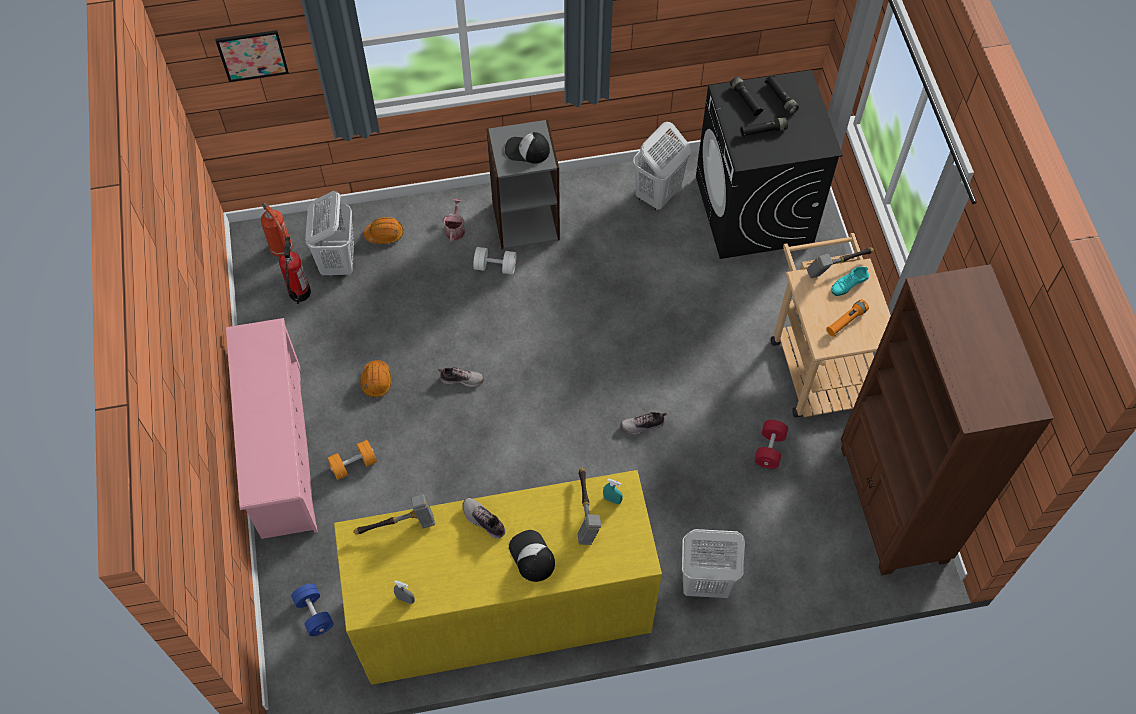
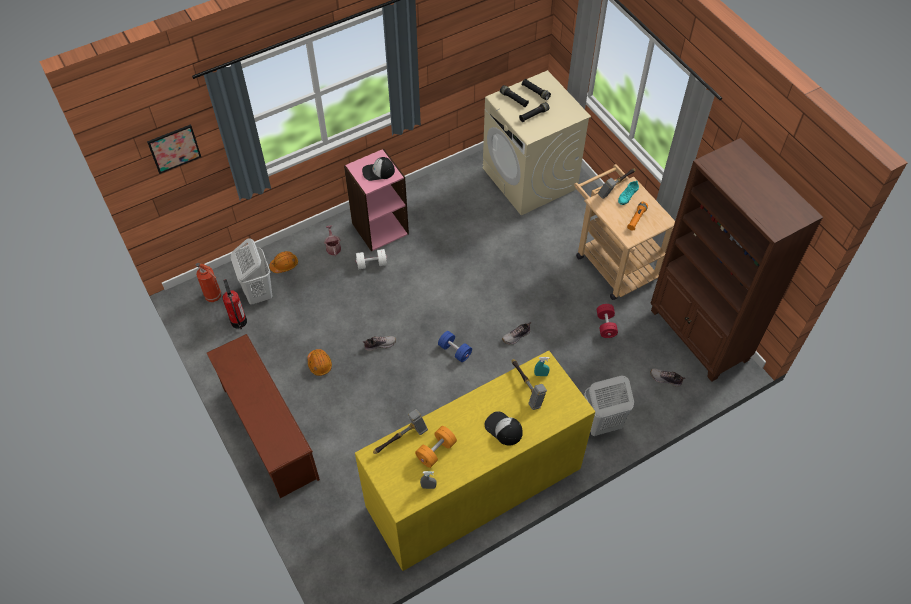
camera: 20 degrees left, 5 degrees down
pink shoe rack [226,318,318,539] -> brown shoe rack [207,334,320,498]
blue dumbbell [291,583,334,636] -> blue dumbbell moved to [438,331,472,362]
orange dumbbell [327,440,377,480] -> orange dumbbell moved to [415,426,457,468]
shoe [462,498,506,539] -> shoe moved to [650,368,685,387]
grey bookcase [486,119,560,249] -> pink bookcase [344,149,409,252]
white laundry basket [633,122,691,211] -> none
black washing machine [696,70,843,259] -> beige washing machine [483,70,591,215]

